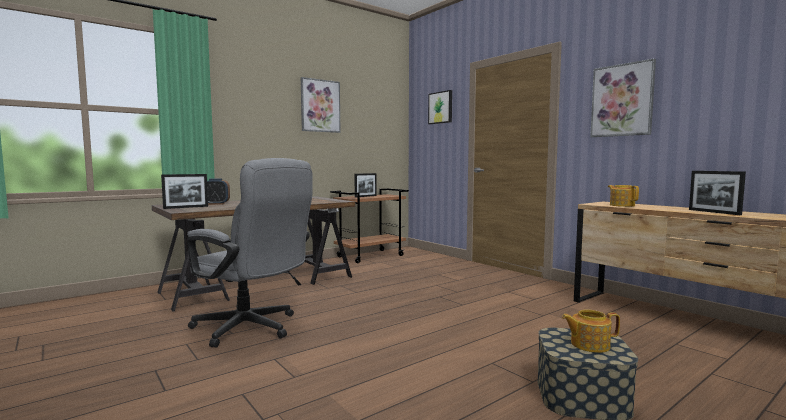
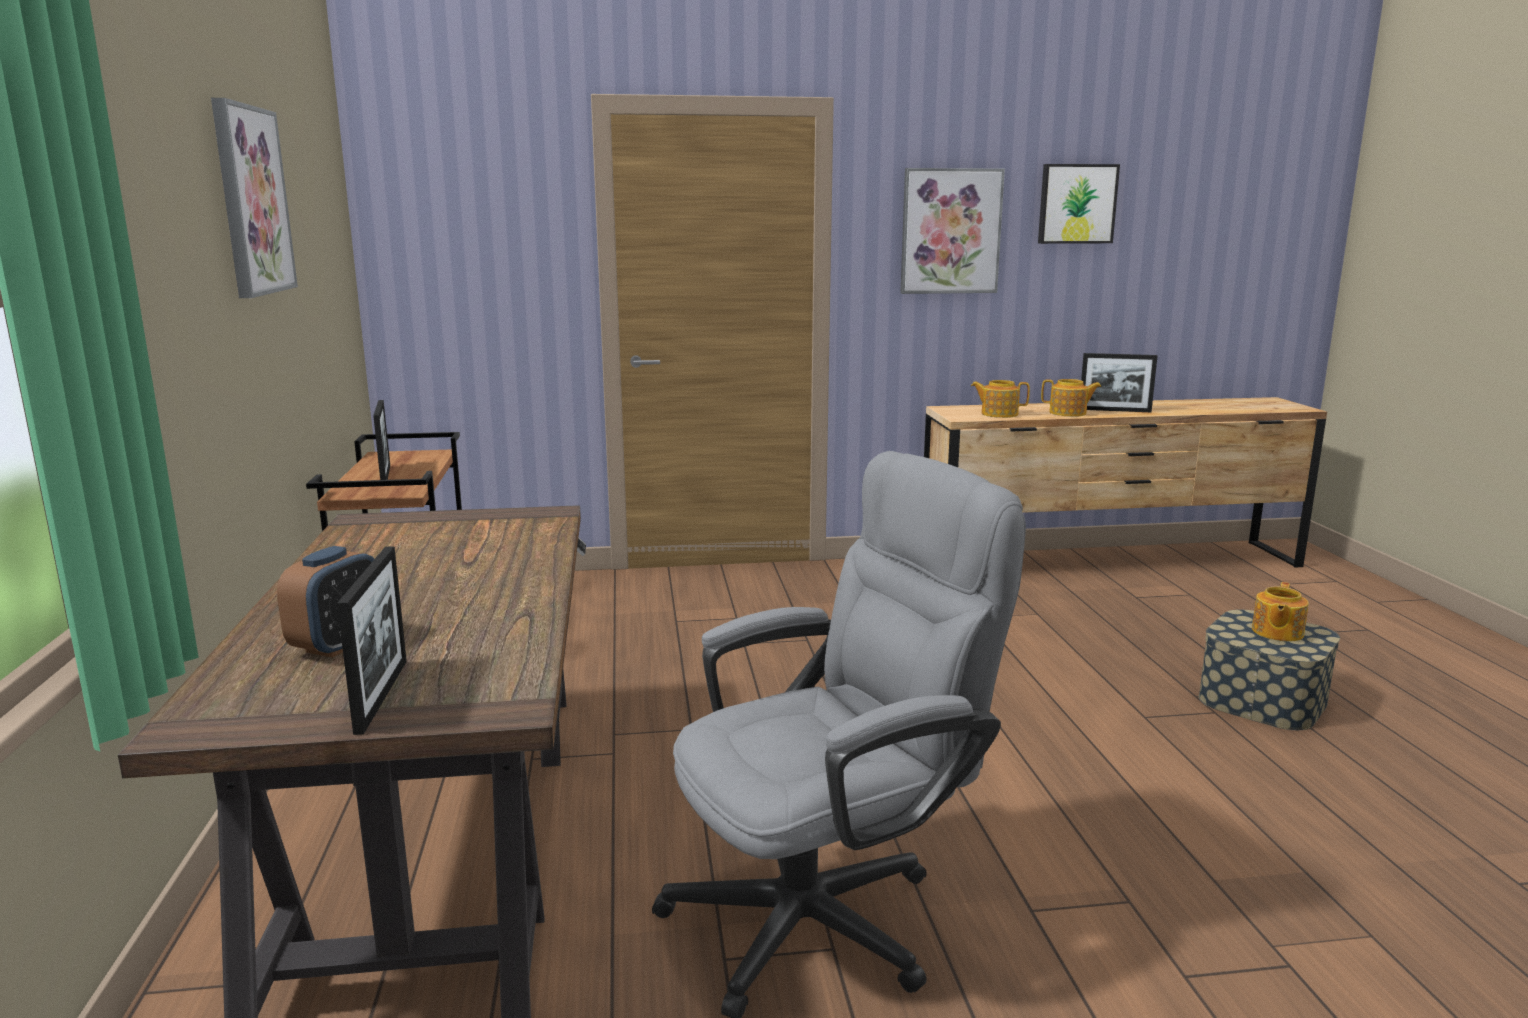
camera: 60 degrees left, 10 degrees up
picture [428,90,452,124] -> picture moved to [1038,164,1120,244]
none -> teapot [1041,379,1102,417]

